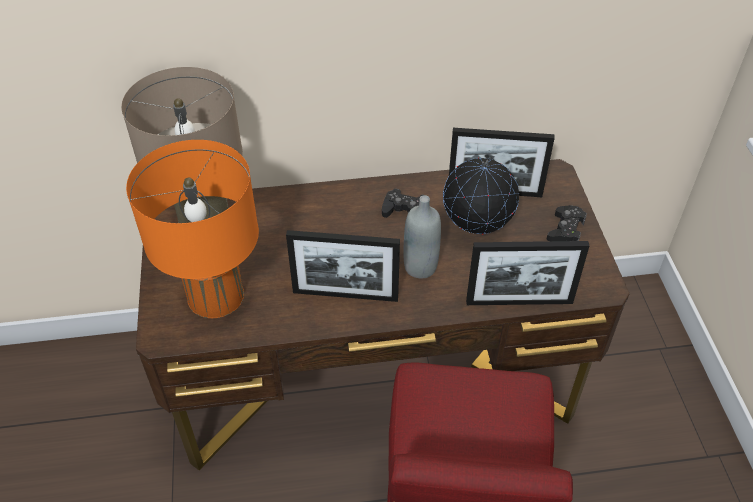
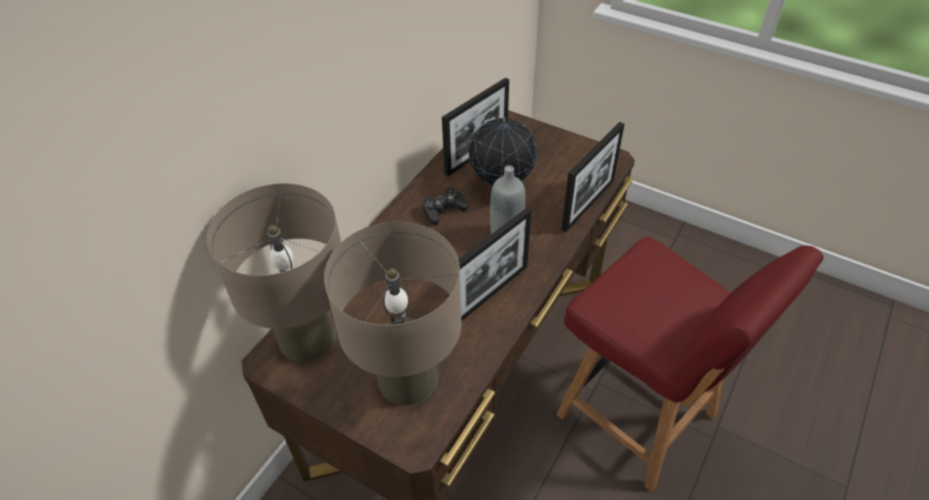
camera: 50 degrees left, 0 degrees up
orange table lamp [126,140,259,318] -> beige table lamp [324,222,462,406]
black game controller [547,205,587,241] -> none

